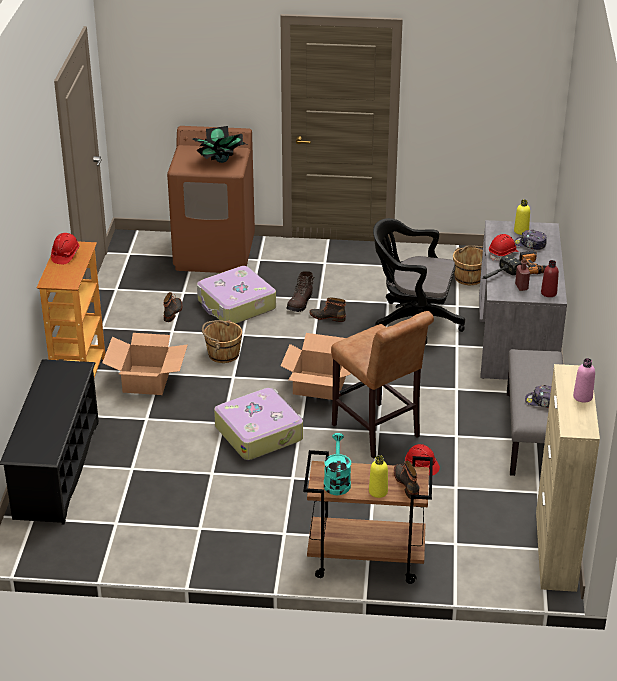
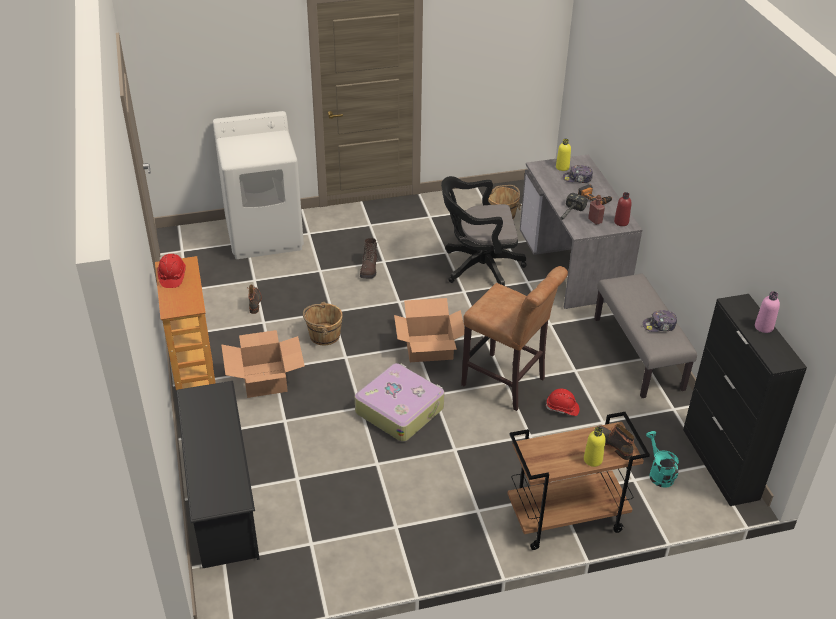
camera: 20 degrees left, 5 degrees up
brown washing machine [167,126,255,273] -> white washing machine [213,111,304,259]
potted plant [192,126,246,163] -> none
suitcase [197,266,276,324] -> none
boot [309,297,346,322] -> none
turquoise watering can [324,433,351,495] -> turquoise watering can moved to [646,431,679,488]
red hard hat [489,234,518,261] -> none
beige cabinet [536,364,600,592] -> black cabinet [683,294,807,506]

